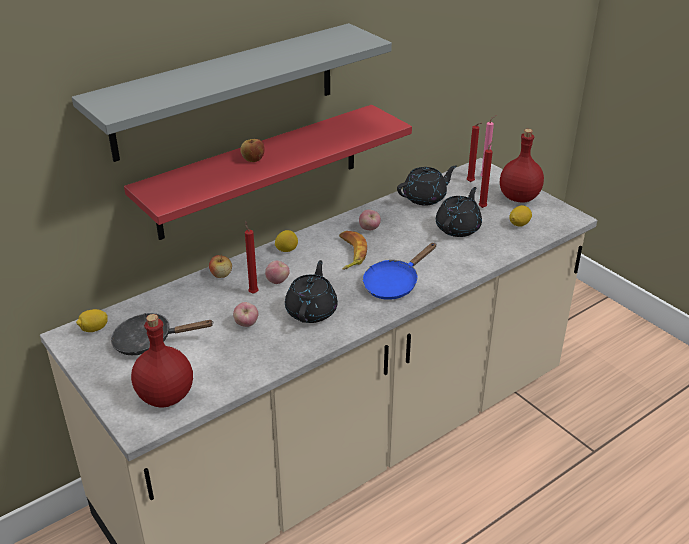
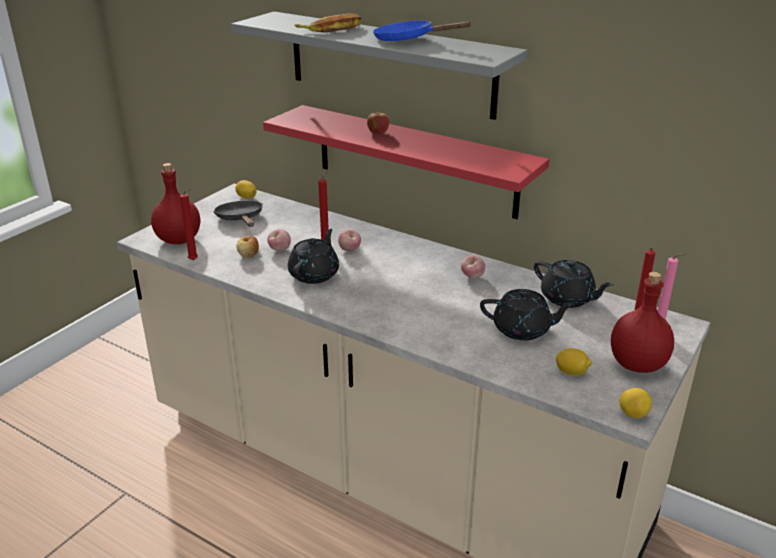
camera: 70 degrees right, 5 degrees down
apple [209,254,232,278] -> apple moved to [237,235,259,258]
lemon [275,230,298,252] -> lemon moved to [620,388,652,418]
black teapot [285,260,338,323] -> black teapot turned 60 degrees counterclockwise [288,229,339,284]
banana [339,231,367,270] -> banana moved to [295,13,361,32]
blue frying pan [363,243,436,300] -> blue frying pan moved to [373,21,472,41]
red candle [478,141,493,208] -> red candle moved to [180,188,198,260]

